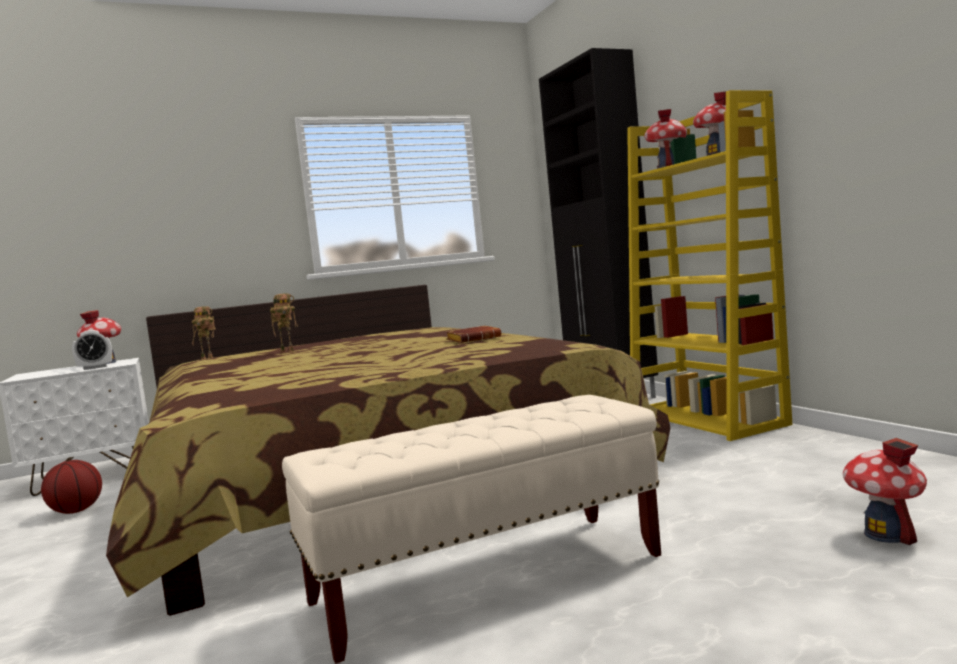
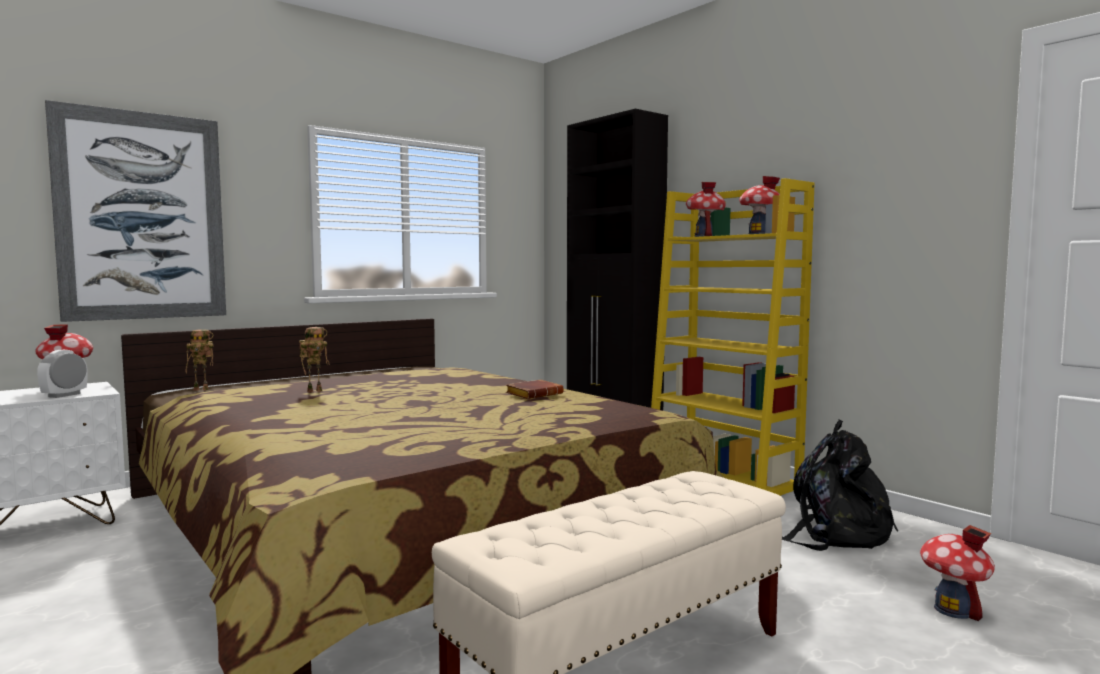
camera: 15 degrees left, 0 degrees up
basketball [41,460,102,514] -> none
alarm clock [72,330,112,370] -> alarm clock turned 150 degrees clockwise [37,350,88,398]
none -> picture [45,100,226,322]
none -> black backpack [782,419,898,551]

